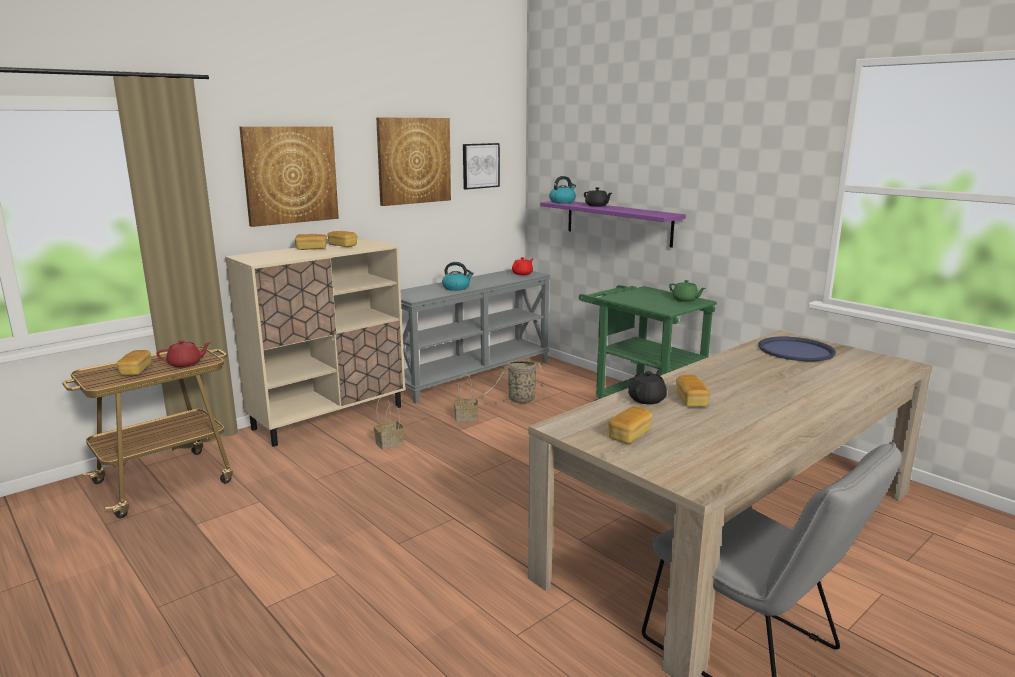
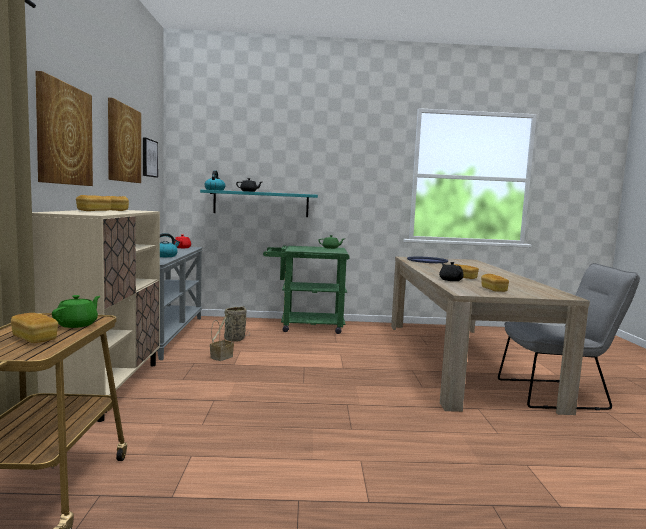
camera: 50 degrees left, 10 degrees down
red teapot [157,340,211,368] -> green teapot [52,295,100,328]
basket [374,396,404,450] -> none
purple shelf [540,201,686,248] -> turquoise shelf [200,190,318,217]

